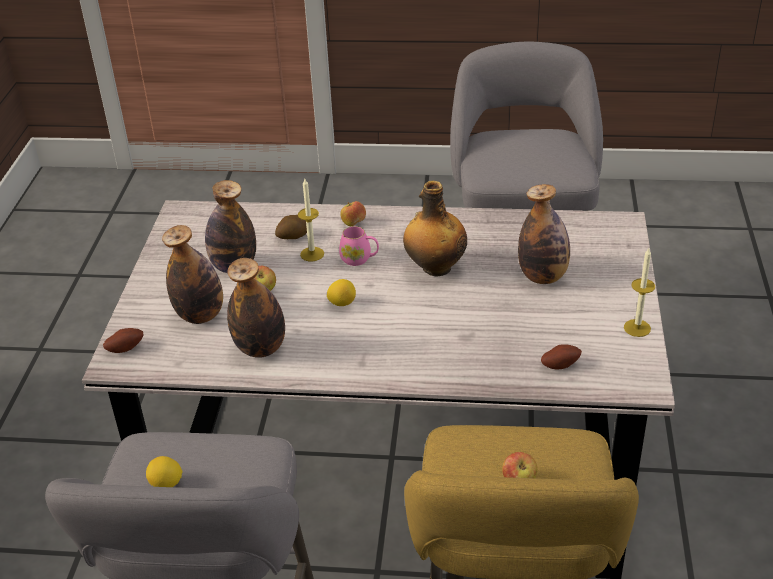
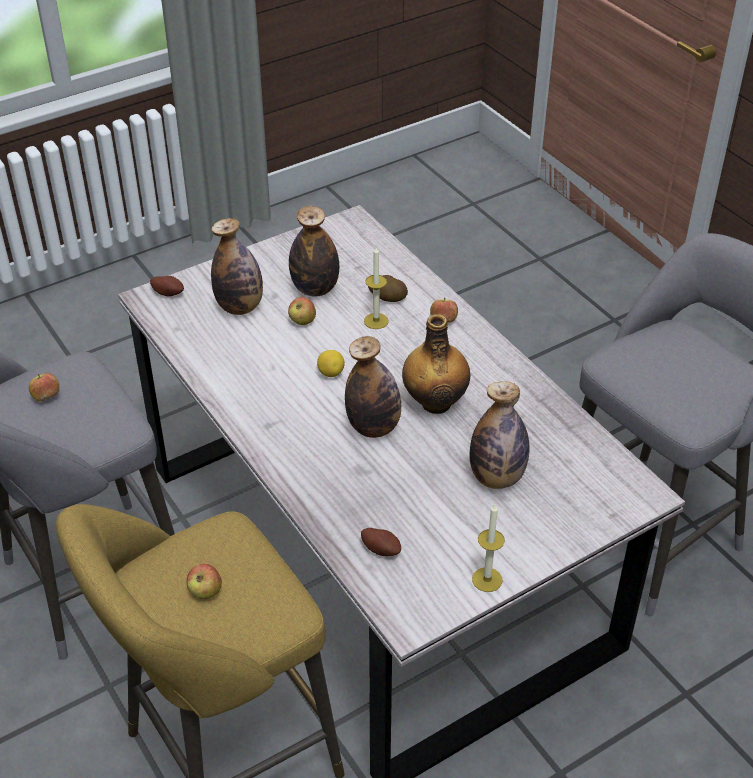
camera: 50 degrees right, 5 degrees up
lemon [146,456,183,487] -> apple [29,373,59,401]
bottle [227,258,285,358] -> bottle moved to [345,336,401,438]
pink mug [339,226,379,266] -> none

